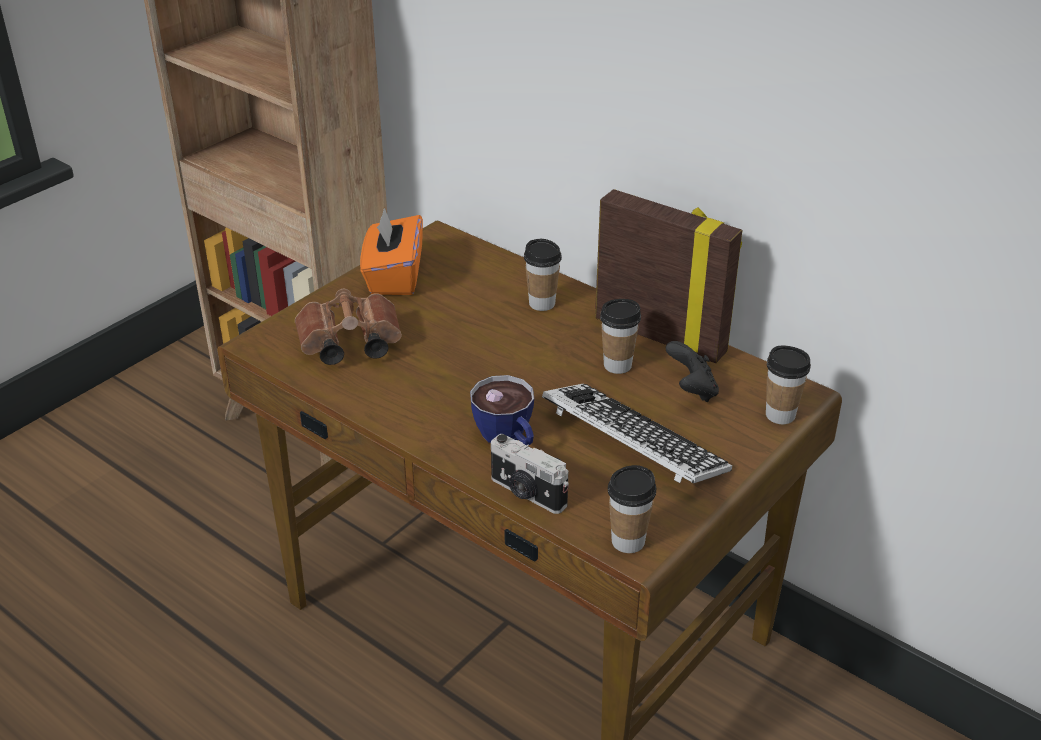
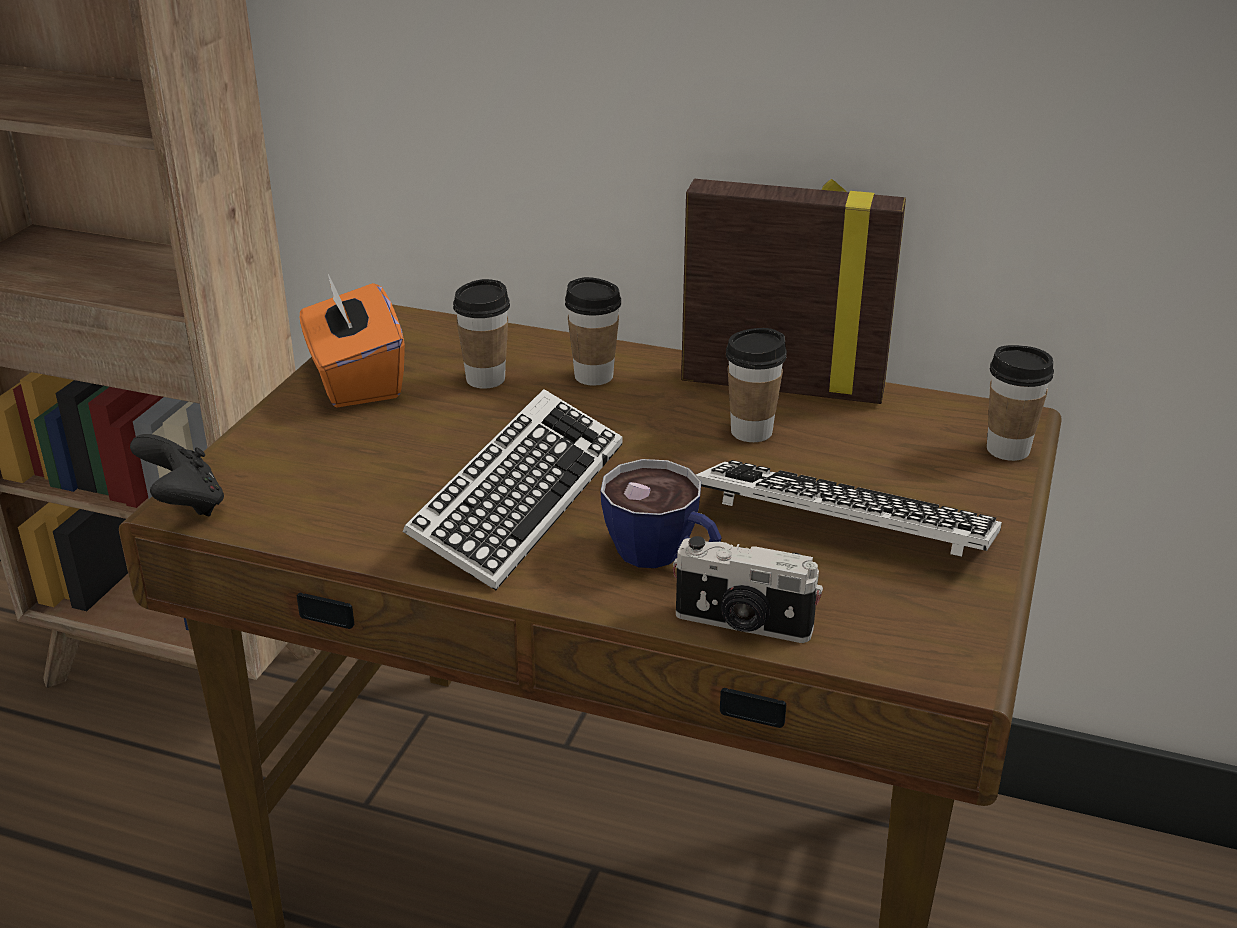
camera: 20 degrees left, 5 degrees down
brown binoculars [295,289,402,365] -> none
cup [608,465,656,553] -> cup moved to [453,279,510,389]
black game controller [666,341,719,402] -> black game controller moved to [130,434,224,517]
none -> keyboard [403,389,623,590]

